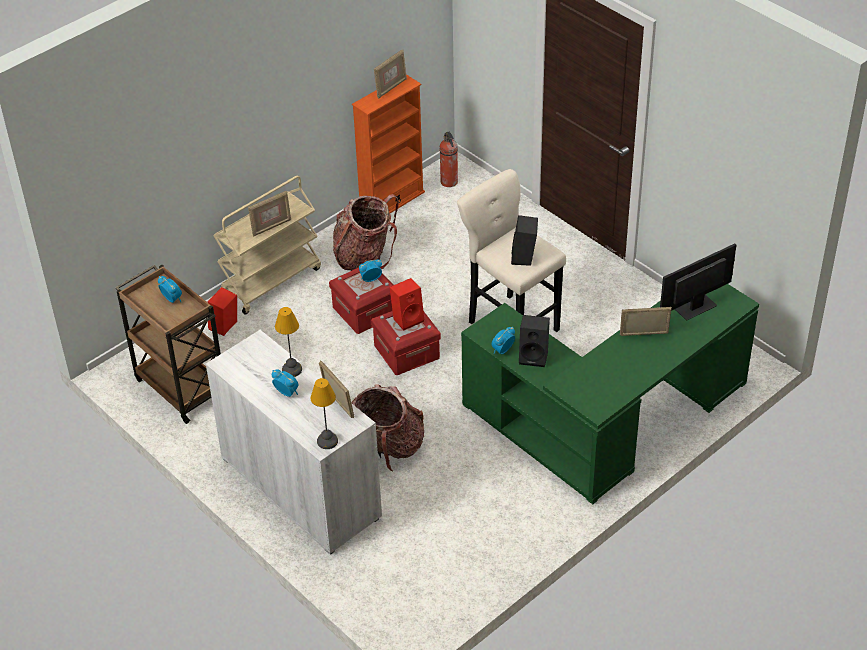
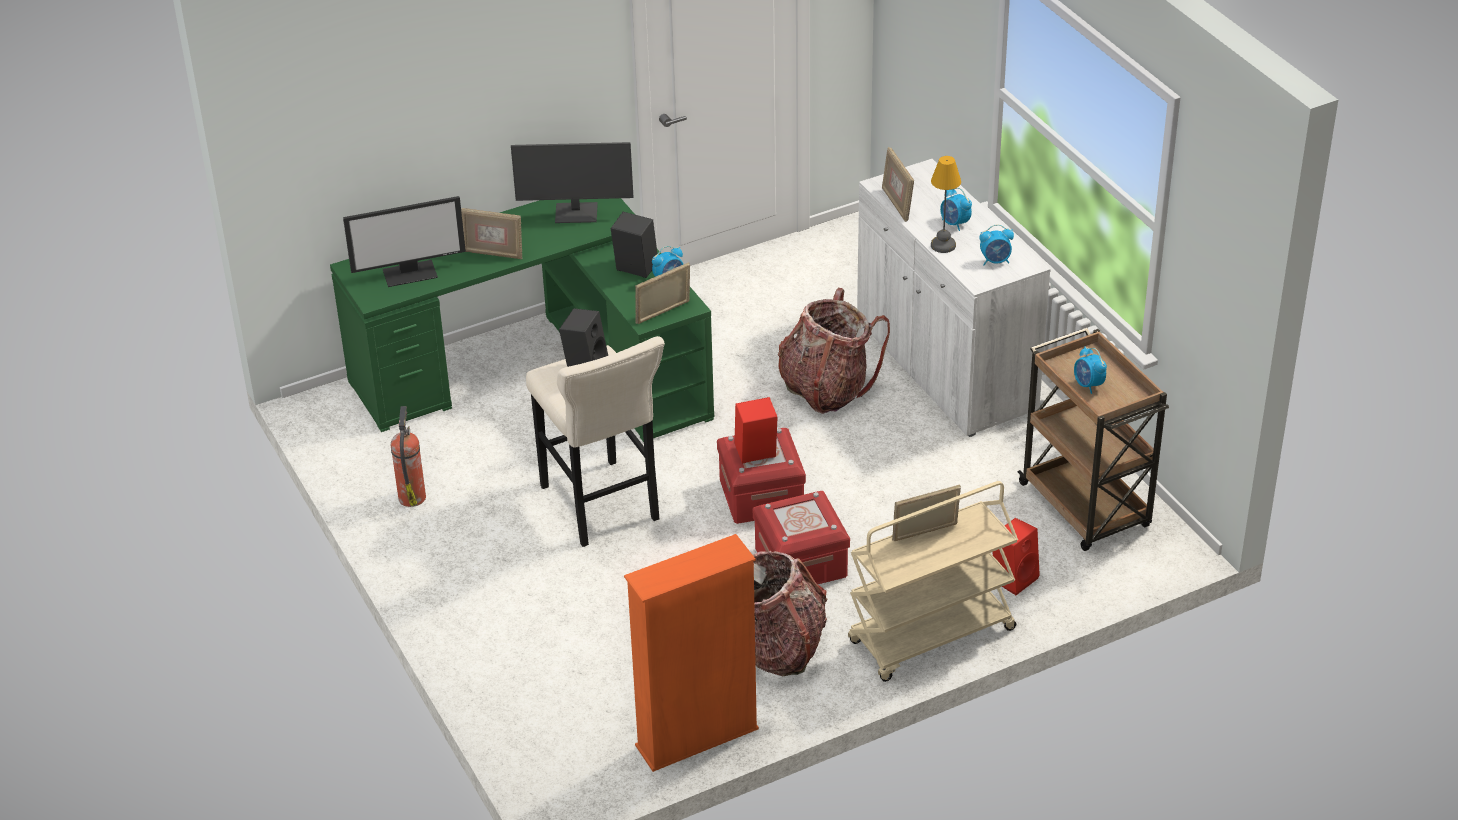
camera: 165 degrees left, 5 degrees down
table lamp [310,378,338,449] -> none
alarm clock [359,260,382,282] -> alarm clock moved to [979,224,1014,265]
picture frame [374,50,407,99] -> picture frame moved to [635,262,690,324]
fire extinguisher [440,132,458,187] -> fire extinguisher moved to [391,406,426,507]
none -> monitor [511,142,633,223]

